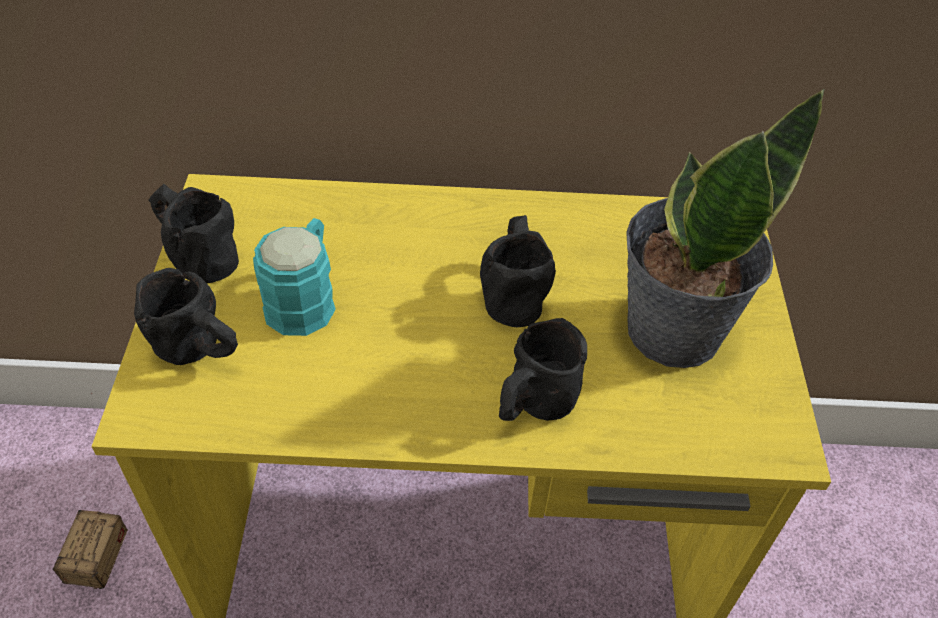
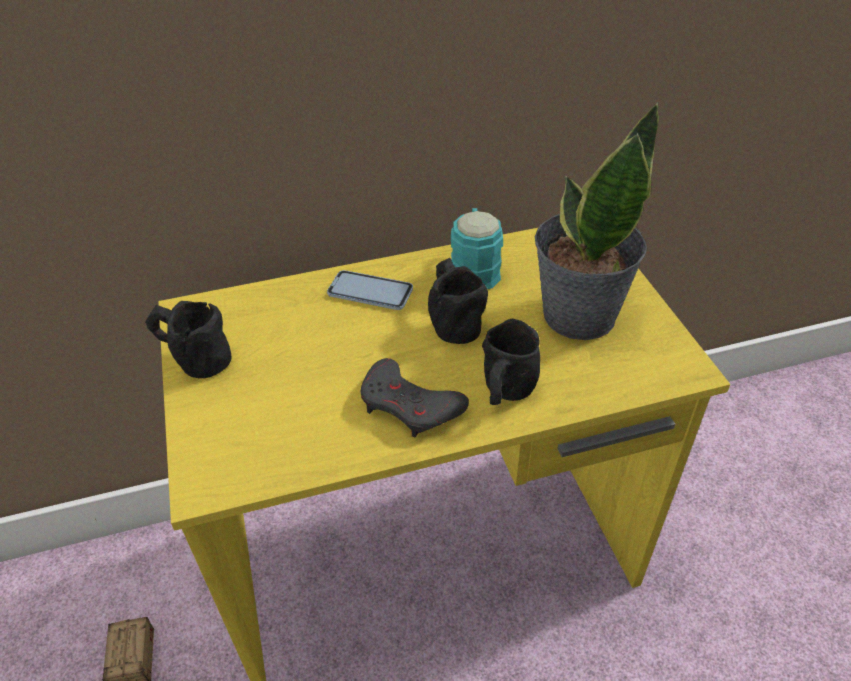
camera: 15 degrees left, 5 degrees down
black mug [134,268,238,365] -> none
turquoise mug [253,218,336,336] -> turquoise mug moved to [451,208,503,289]
none -> phone [327,270,413,310]
none -> grey game controller [361,358,469,437]

